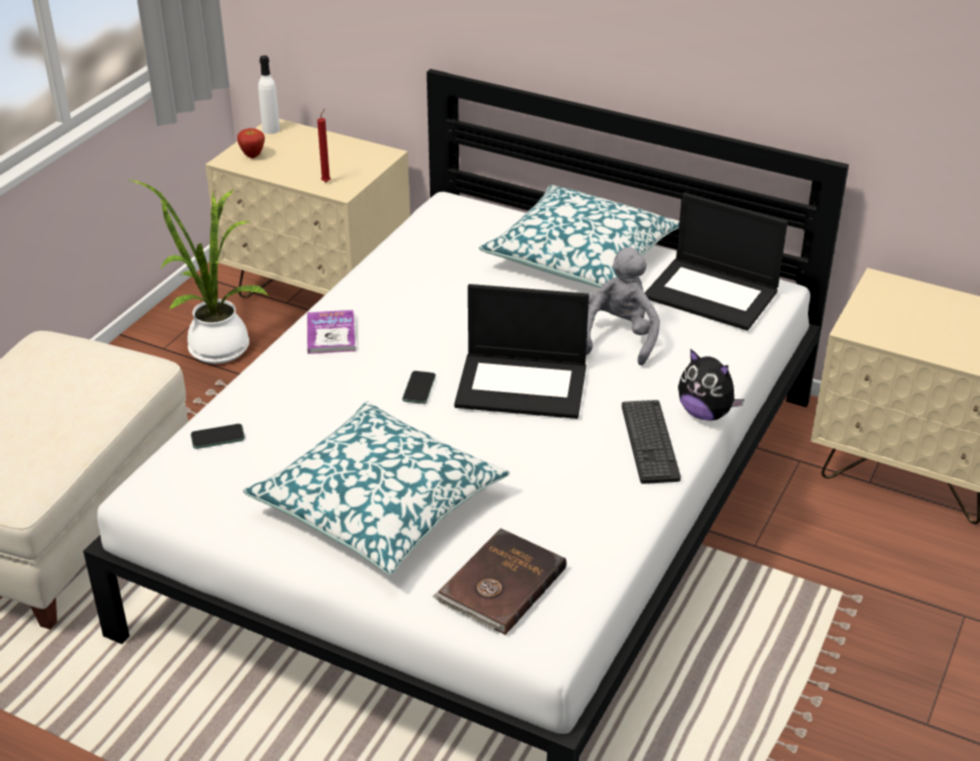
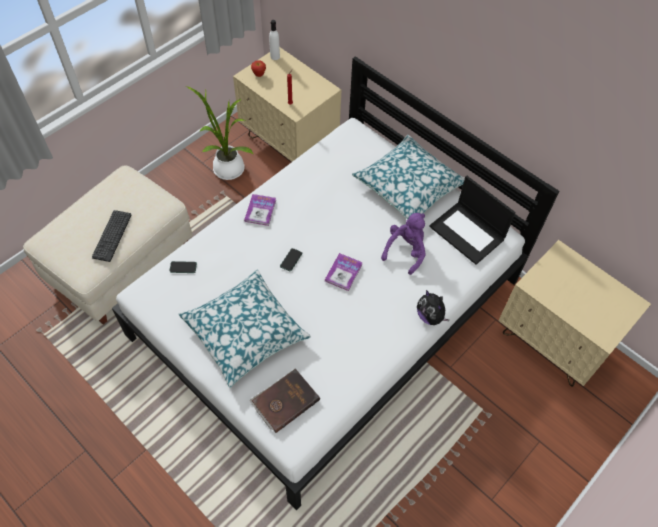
camera: 15 degrees right, 20 degrees up
laptop [454,284,589,419] -> book [325,253,363,291]
grey plush toy [586,247,660,366] -> purple plush toy [381,213,426,275]
keyboard [622,400,681,484] -> keyboard moved to [92,210,131,262]

